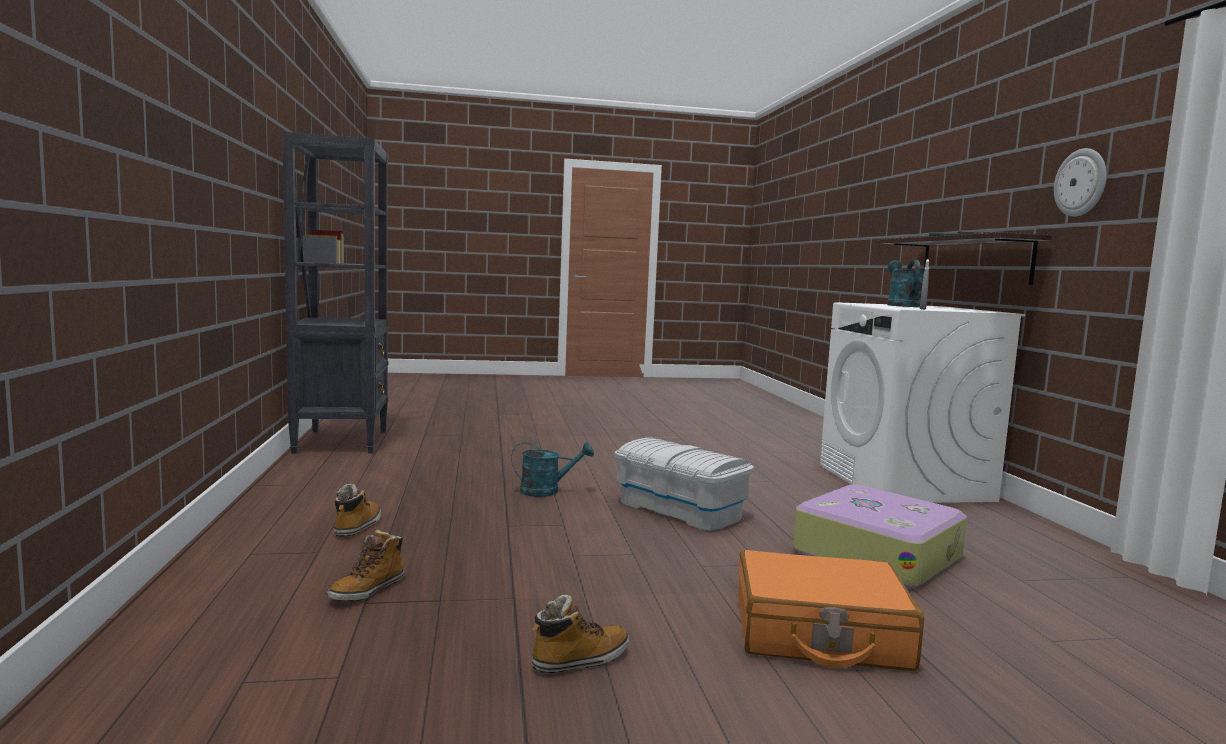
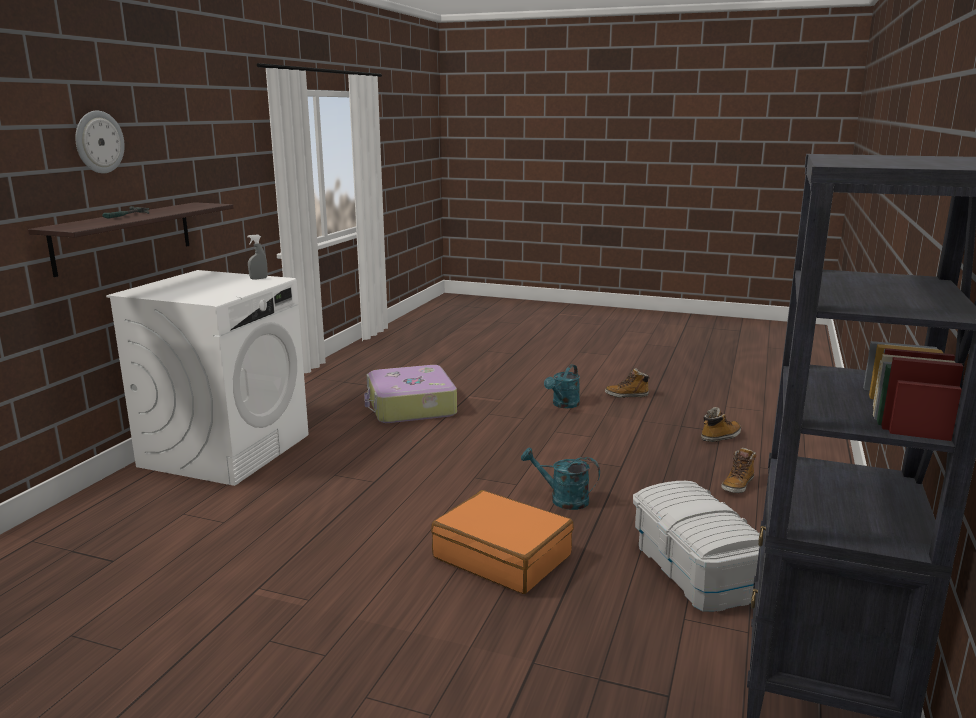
camera: 150 degrees left, 10 degrees up
white storage box [614,438,754,531] -> white storage box moved to [633,481,760,612]
orange suitcase [738,550,924,671] -> orange suitcase moved to [431,490,574,594]
turquoise watering can [887,260,924,307] -> turquoise watering can moved to [544,364,580,408]
wall clock [1054,148,1107,217] -> wall clock moved to [75,111,125,174]

